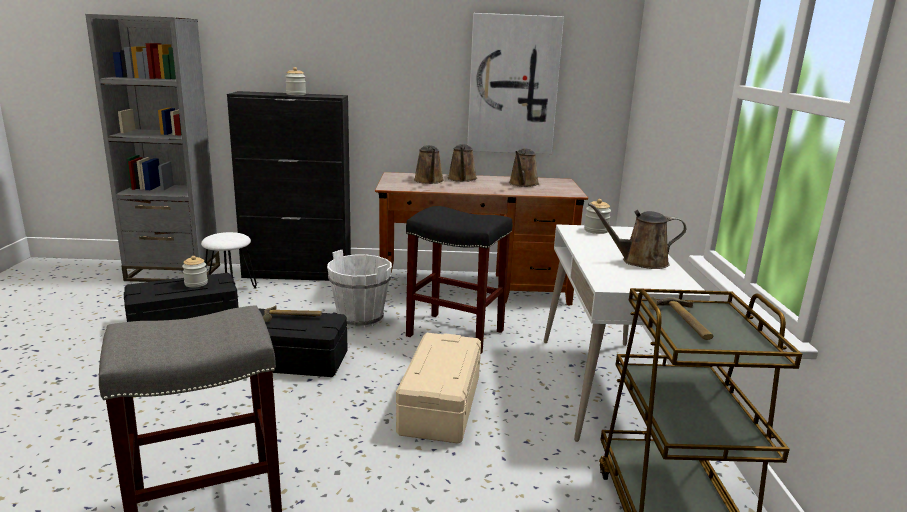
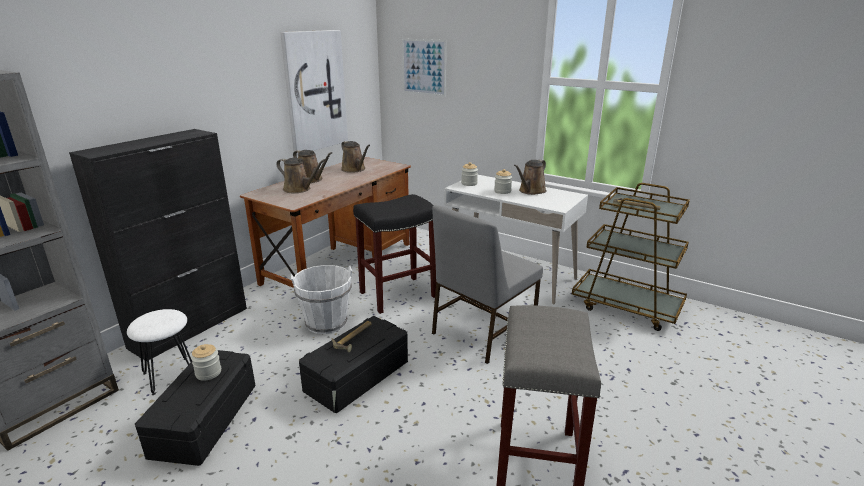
camera: 55 degrees left, 5 degrees up
jar [285,67,306,95] -> jar moved to [494,169,512,194]
beige storage box [396,333,481,444] -> grey chair [432,205,543,364]
none -> picture [402,39,446,96]

